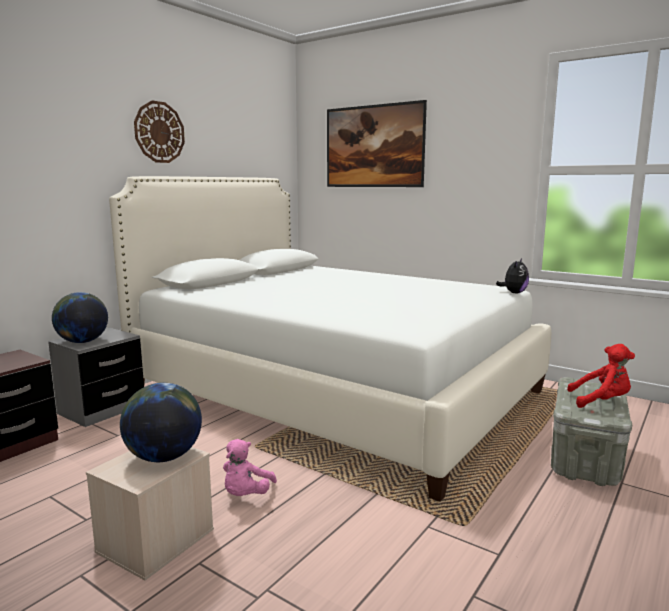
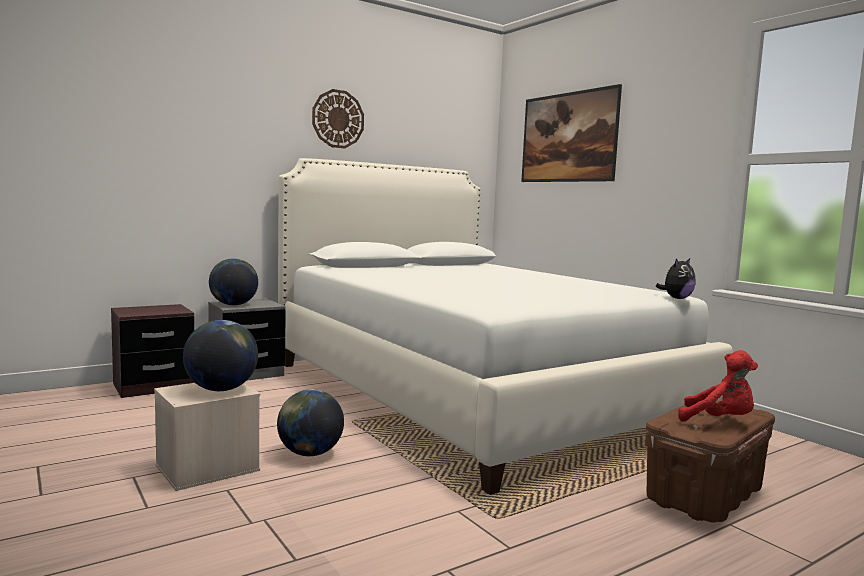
camera: 20 degrees right, 5 degrees down
pink plush toy [223,439,277,496] -> globe [277,389,344,456]
grey storage box [551,377,632,486] -> brown storage box [646,400,775,522]

